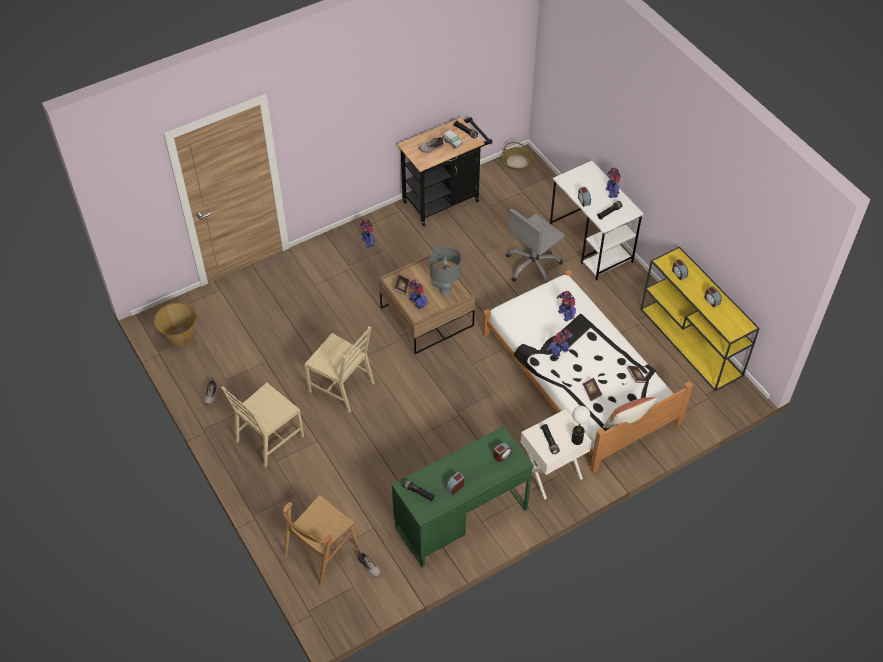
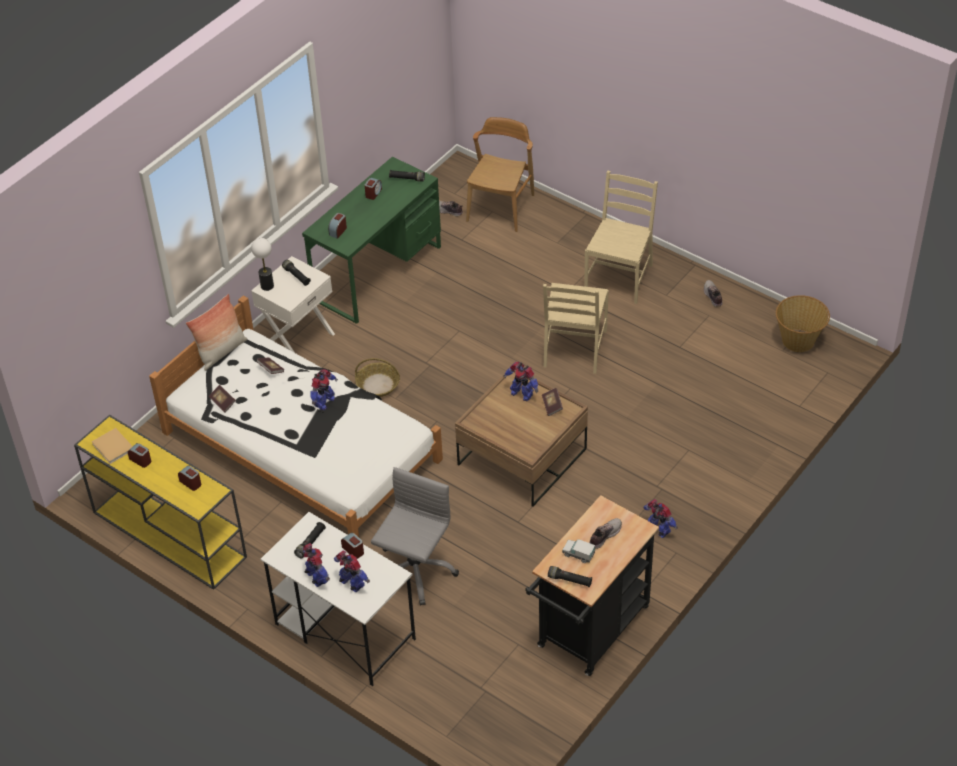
camera: 160 degrees right, 5 degrees down
beige chair [304,326,375,413] -> beige chair turned 90 degrees counterclockwise [543,283,609,374]
grey table lamp [430,246,461,296] -> none
basket [502,142,533,170] -> basket moved to [355,358,400,397]
toy robot [557,291,576,321] -> toy robot moved to [334,550,370,592]
none -> beige book [92,428,133,464]

